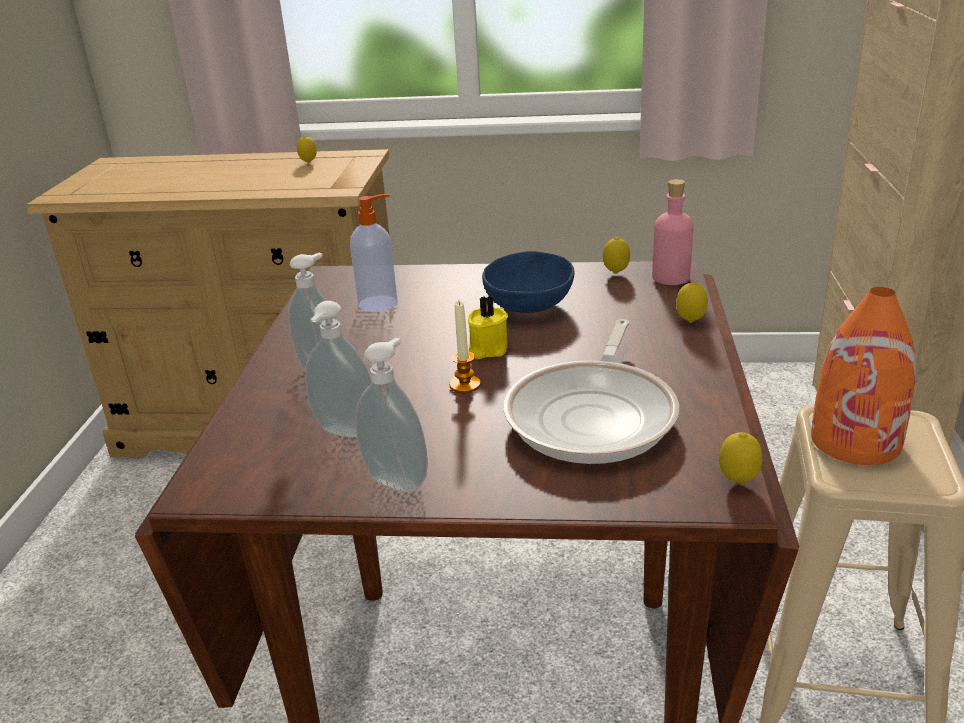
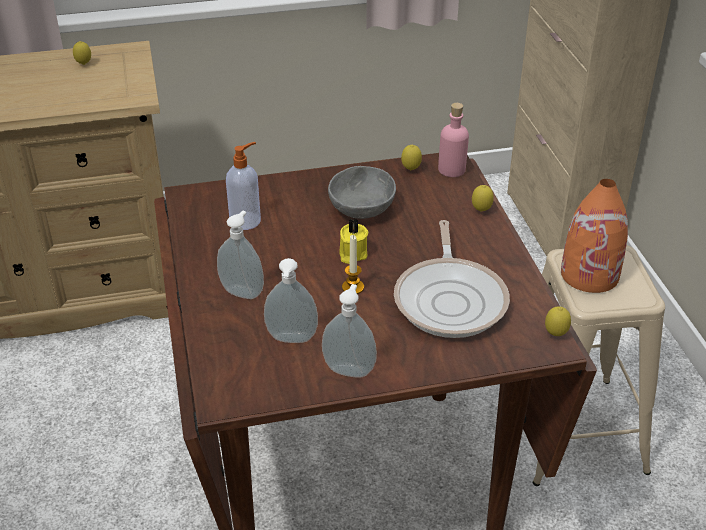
camera: 20 degrees left, 10 degrees up
blue bowl [482,251,575,313] -> grey bowl [328,166,396,219]

